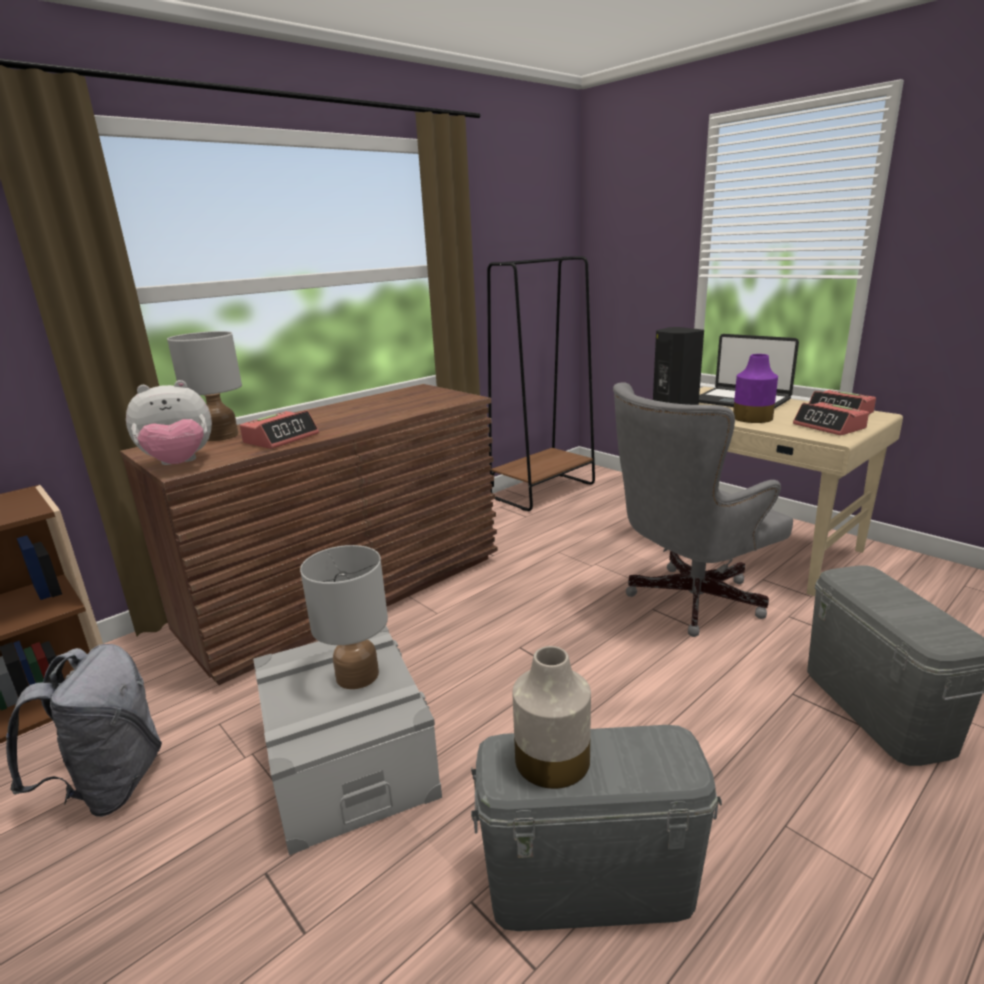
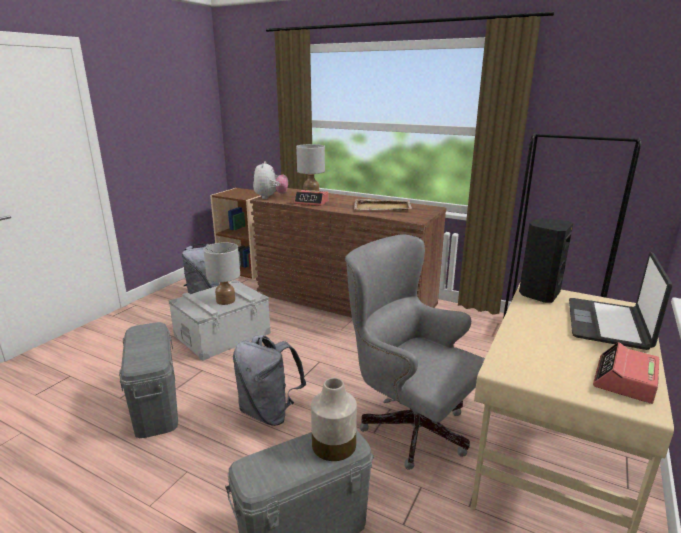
camera: 70 degrees right, 0 degrees up
plush toy [126,380,212,465] -> plush toy turned 135 degrees counterclockwise [253,161,288,199]
beige vase [512,646,591,789] -> beige vase moved to [311,378,357,461]
purple vase [733,354,778,423] -> none
alarm clock [793,402,869,435] -> none
none -> grey backpack [233,335,306,426]
none -> beige tray [354,199,412,210]

